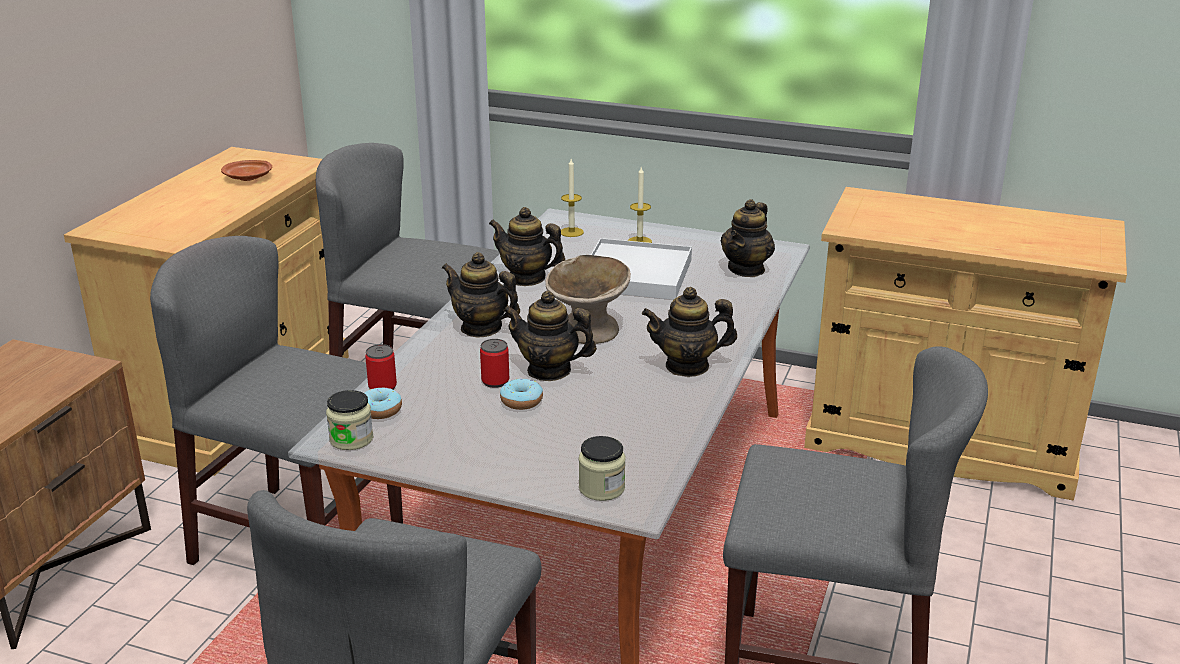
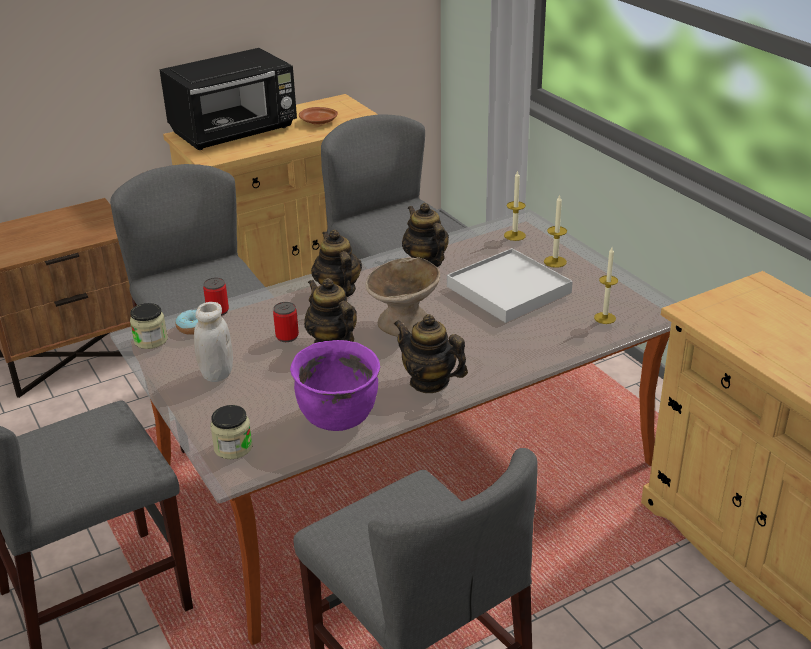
camera: 40 degrees right, 5 degrees up
donut [500,379,543,410] -> none
teapot [721,199,775,277] -> candle [594,247,618,324]
none -> black microwave [159,48,297,150]
none -> white jar [194,302,233,382]
none -> purple cooking pot [290,340,380,431]

